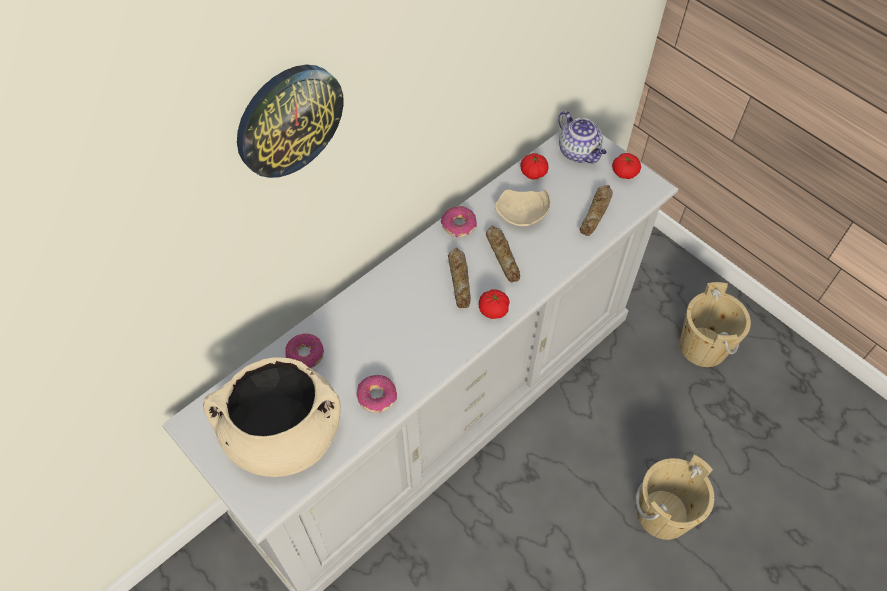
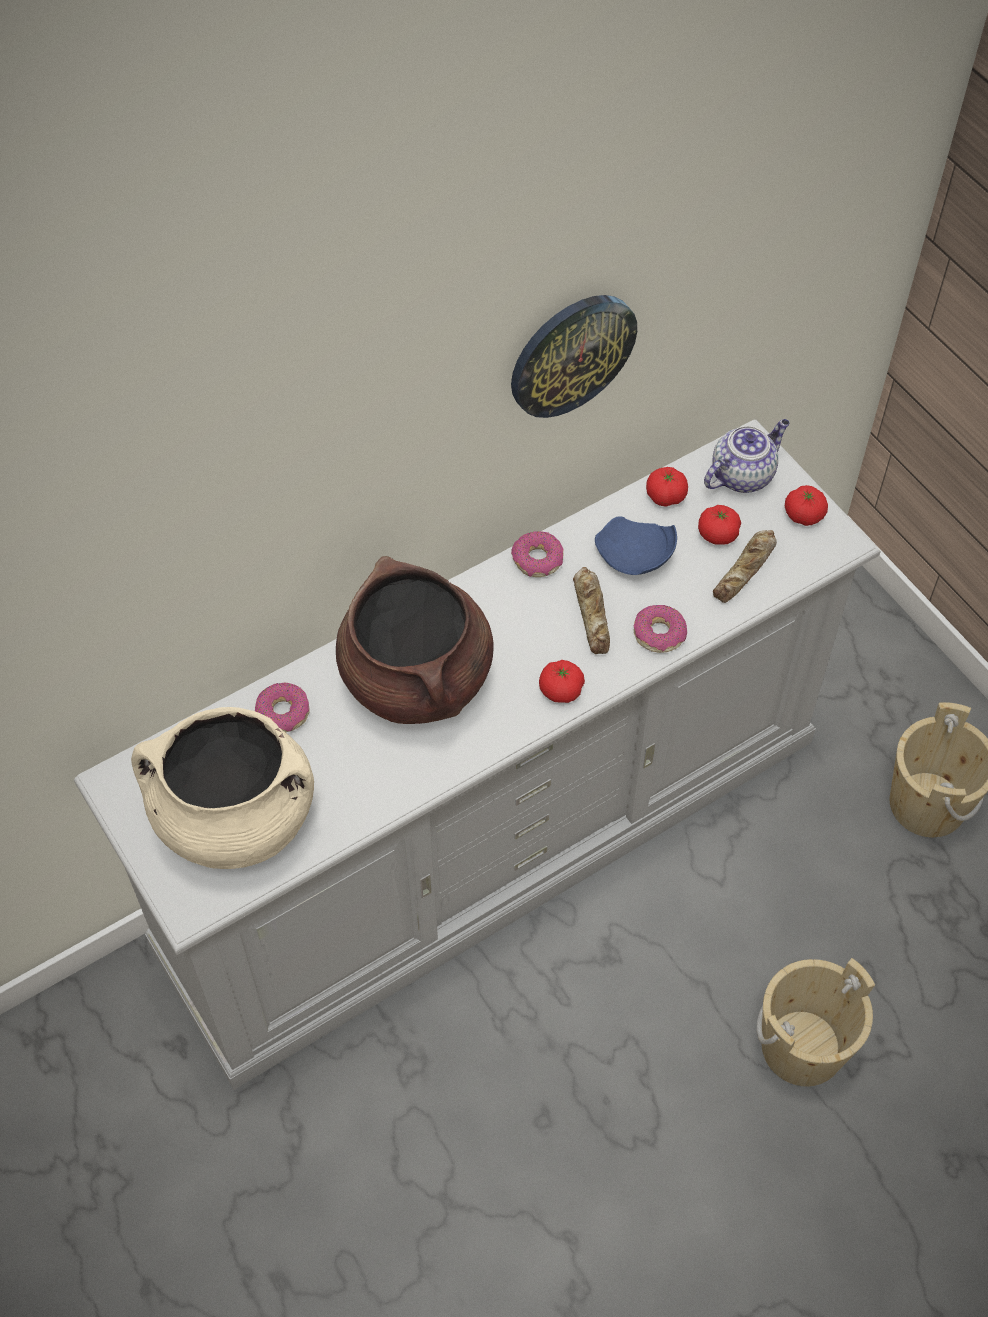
camera: 10 degrees right, 0 degrees up
wall clock [237,65,344,178] -> wall clock moved to [511,295,637,418]
donut [356,375,397,413] -> donut moved to [634,605,687,653]
bread [448,248,471,308] -> none
beige plate [495,189,551,226] -> blue plate [595,516,677,575]
teapot [558,111,607,164] -> teapot turned 105 degrees counterclockwise [704,419,790,493]
none -> brown cooking pot [336,556,494,724]
none -> tomato [698,505,741,545]

